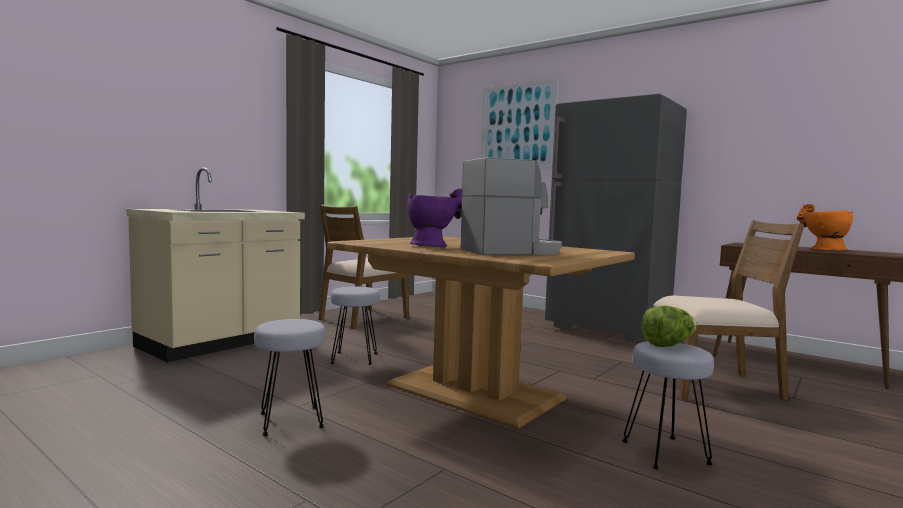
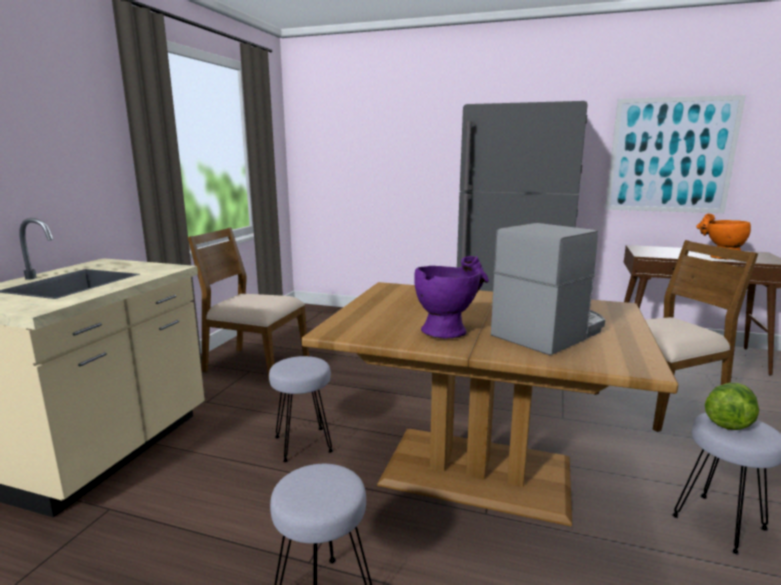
camera: 20 degrees left, 10 degrees up
brown chair [318,205,409,329] -> brown chair turned 90 degrees clockwise [187,227,309,386]
picture [481,78,558,170] -> picture moved to [605,95,746,213]

